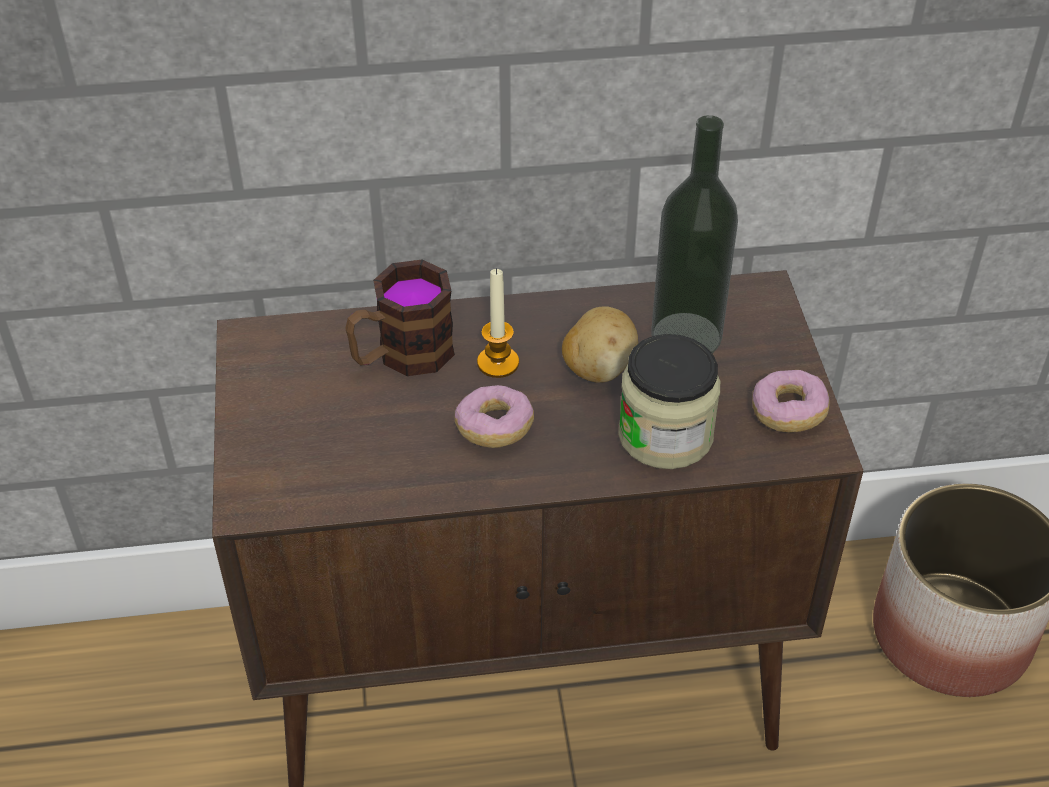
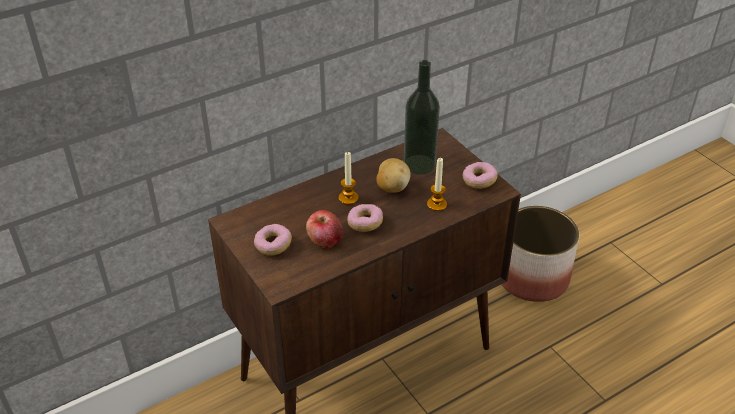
camera: 25 degrees left, 5 degrees down
mug [345,260,455,376] -> none
jar [618,334,720,469] -> candle [427,158,447,211]
none -> donut [254,224,292,255]
none -> apple [306,210,343,249]

